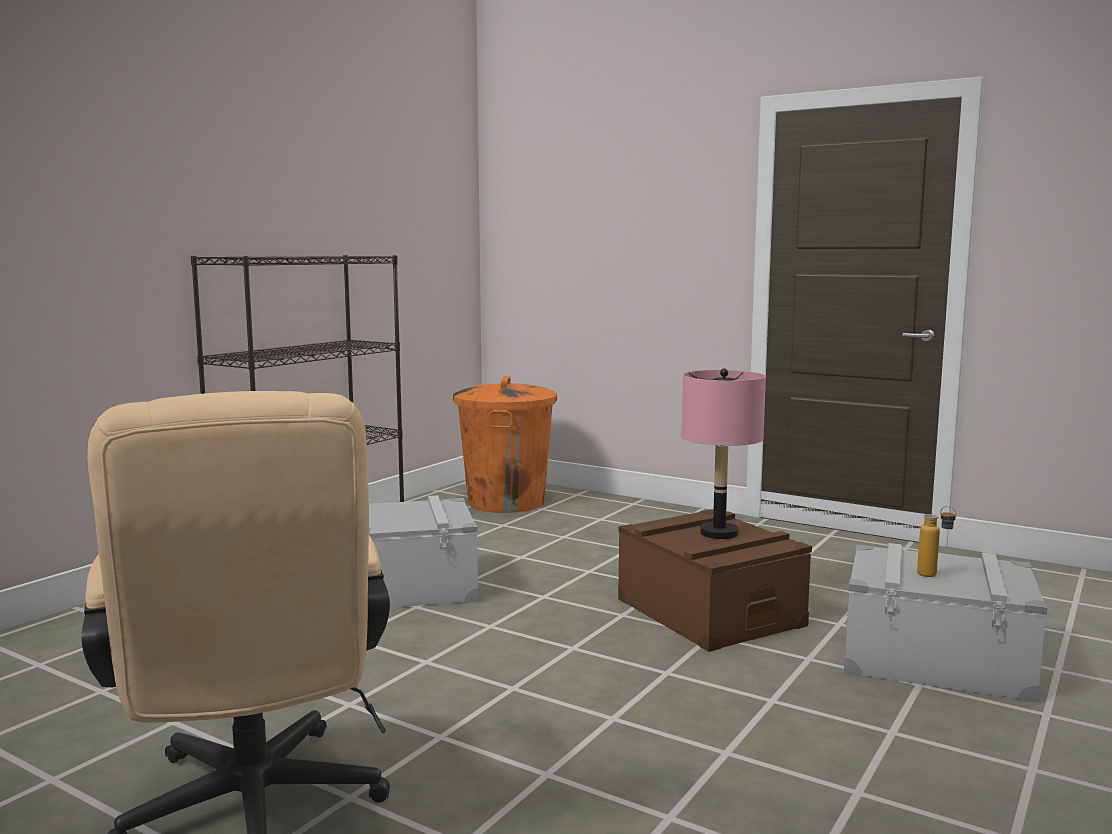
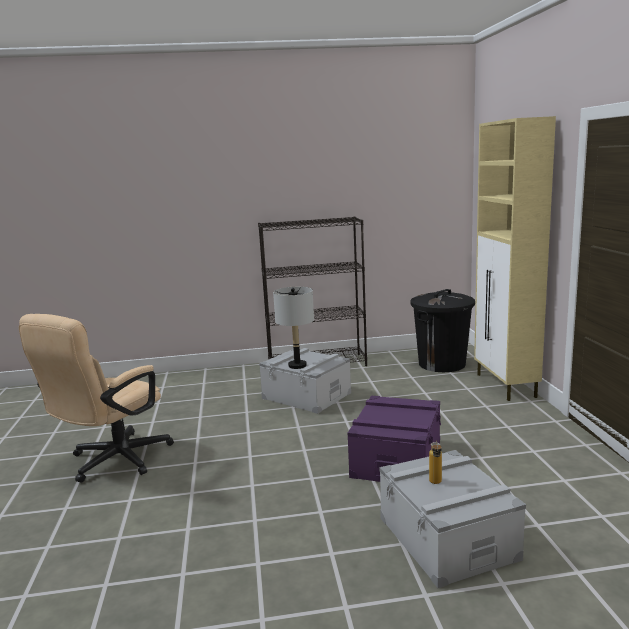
camera: 50 degrees right, 5 degrees up
orange trash can [453,376,557,513] -> black trash can [411,289,475,372]
brown storage box [618,509,812,652] -> purple storage box [348,396,441,482]
pink table lamp [682,368,766,539] -> none
none -> grey table lamp [273,287,314,369]
none -> beige cabinet [474,116,556,401]

